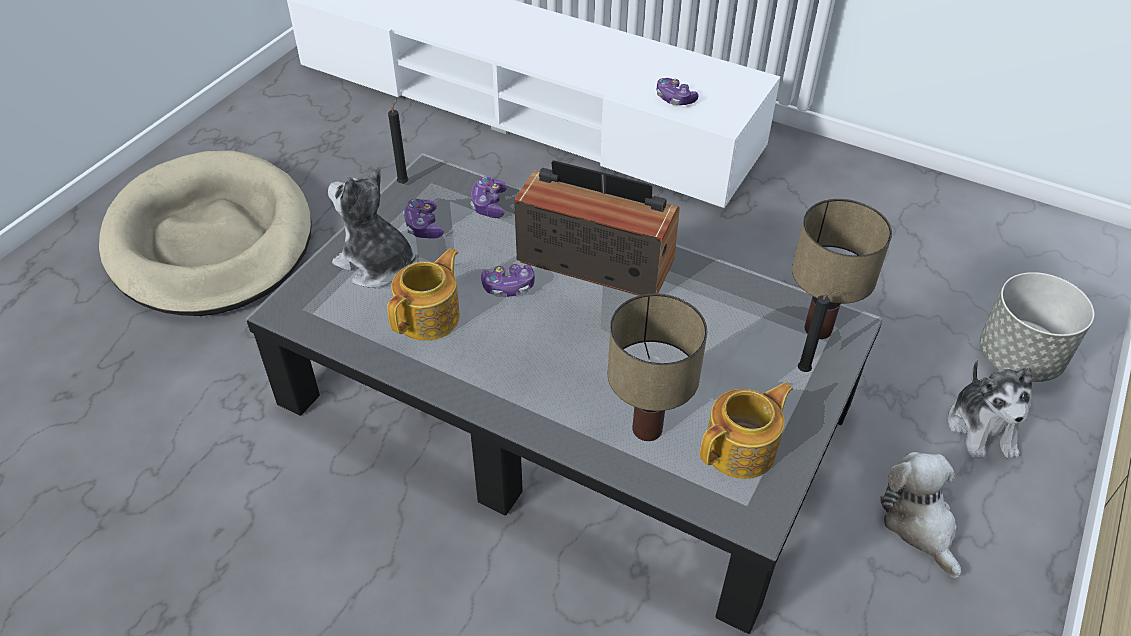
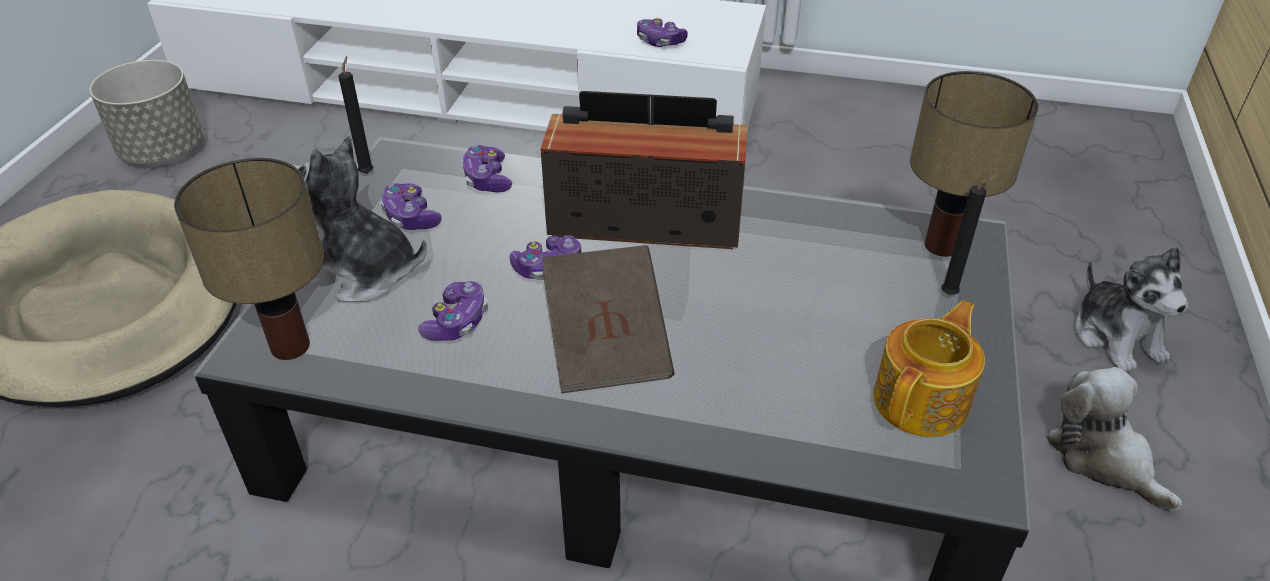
camera: 15 degrees left, 5 degrees down
teapot [387,248,460,341] -> game controller [418,281,488,341]
table lamp [608,294,707,441] -> table lamp moved to [174,158,324,360]
grey planter [980,272,1094,382] -> grey planter moved to [89,60,203,164]
none -> brown book [542,245,675,393]

